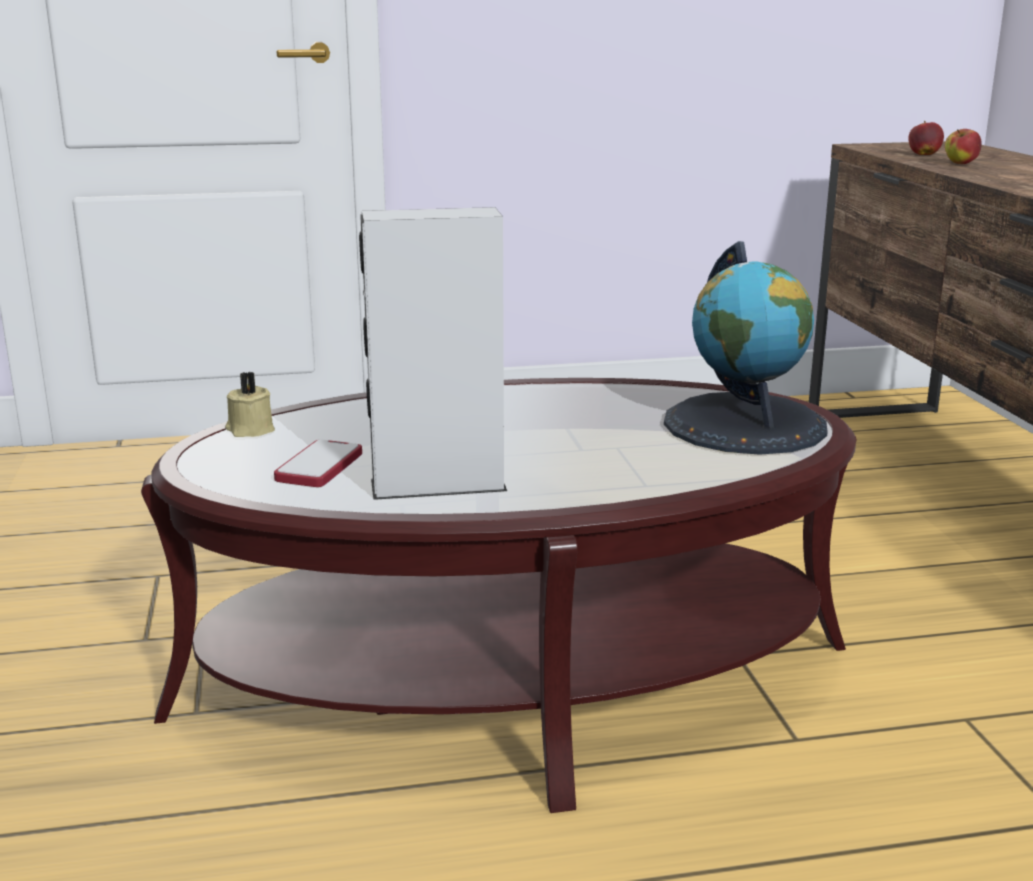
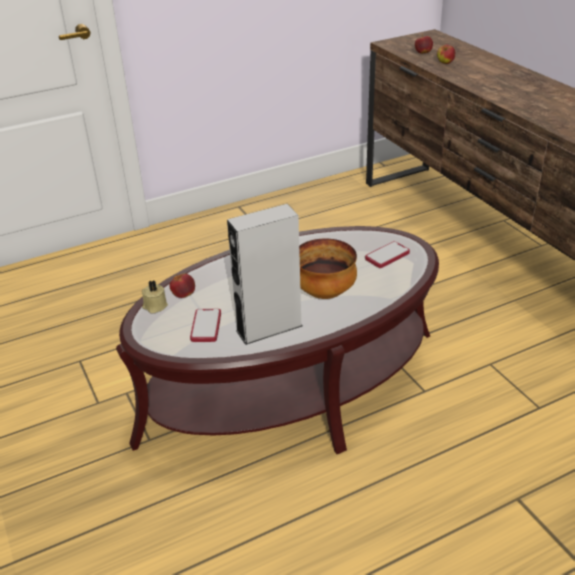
camera: 15 degrees left, 15 degrees up
globe [664,241,828,455] -> phone [365,241,410,268]
none -> apple [169,274,195,298]
none -> bowl [299,239,357,299]

